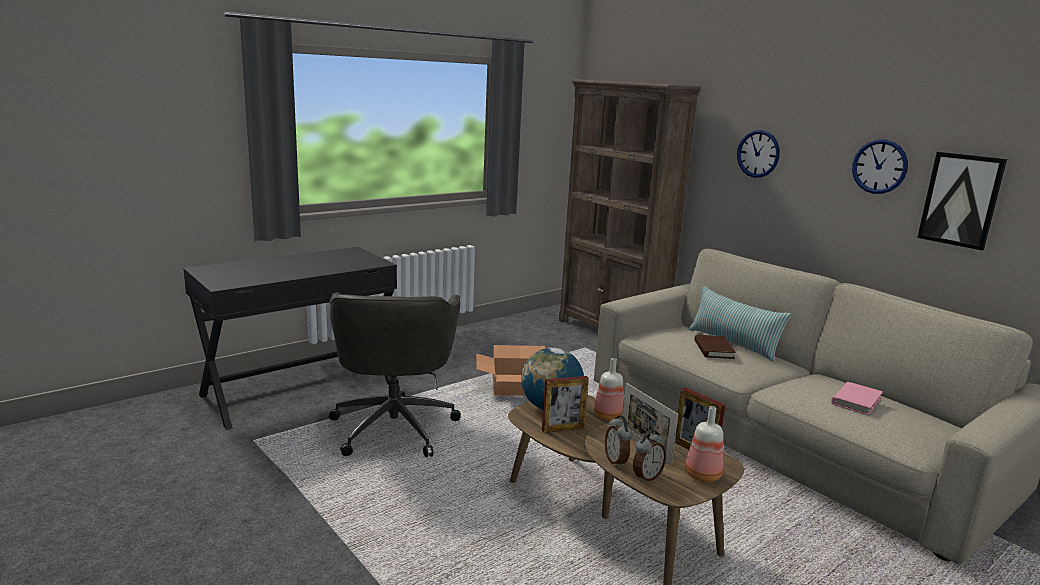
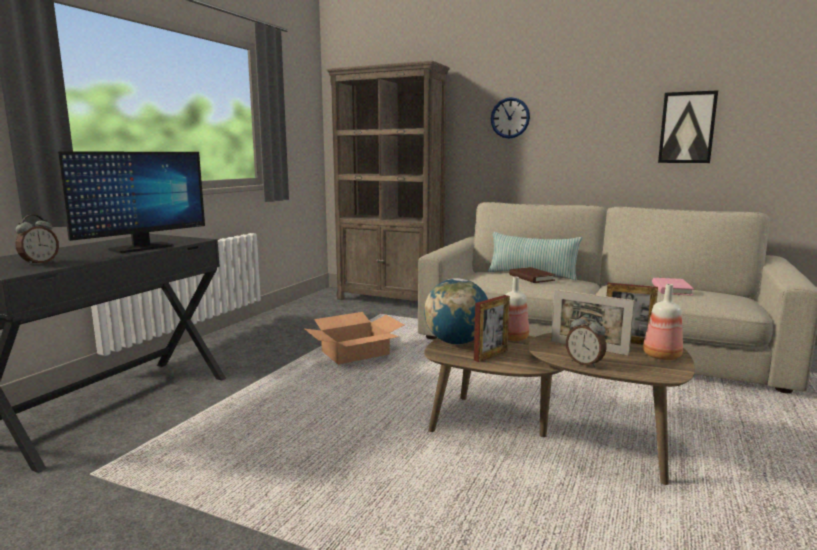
camera: 25 degrees left, 5 degrees down
grey office chair [329,292,461,457] -> none
alarm clock [633,430,666,483] -> alarm clock moved to [15,215,59,265]
wall clock [852,139,908,194] -> none
none -> monitor [57,151,205,253]

